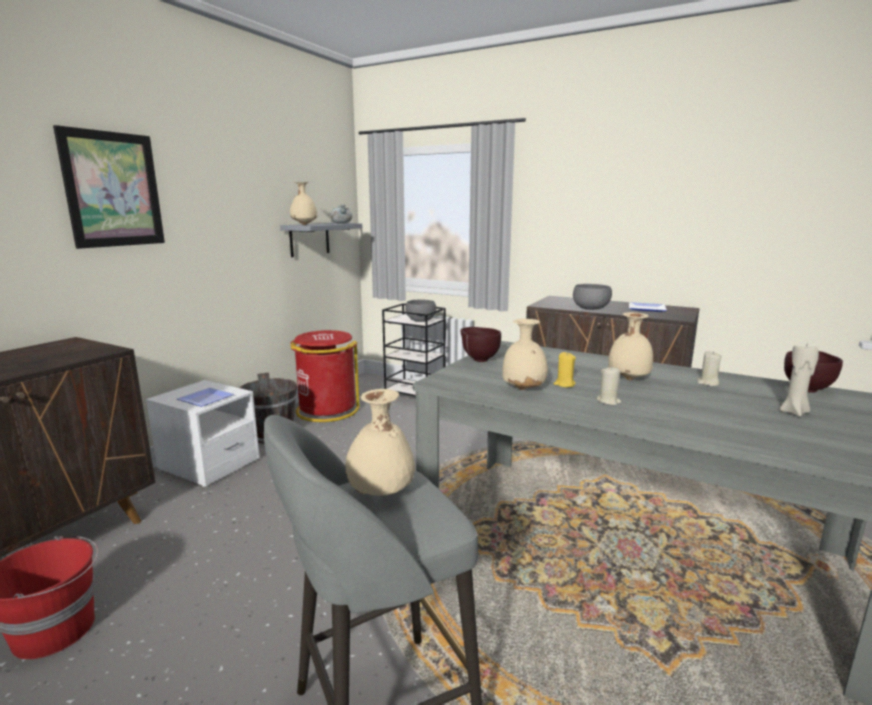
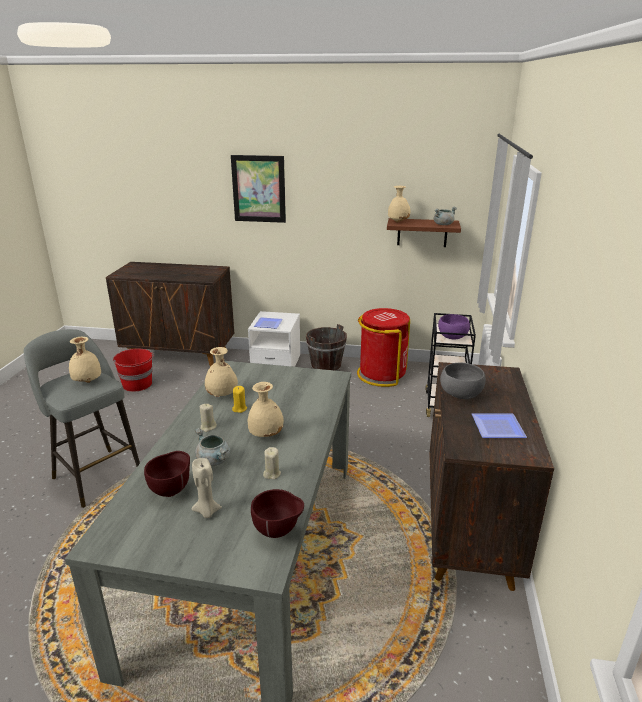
camera: 70 degrees right, 10 degrees up
grey shelf [280,223,362,257] -> brown shelf [387,218,461,247]
grey bowl [405,299,436,322] -> purple bowl [438,314,470,340]
brown bowl [460,327,501,362] -> brown bowl moved to [144,451,190,497]
none -> grey cooking pot [195,428,230,466]

